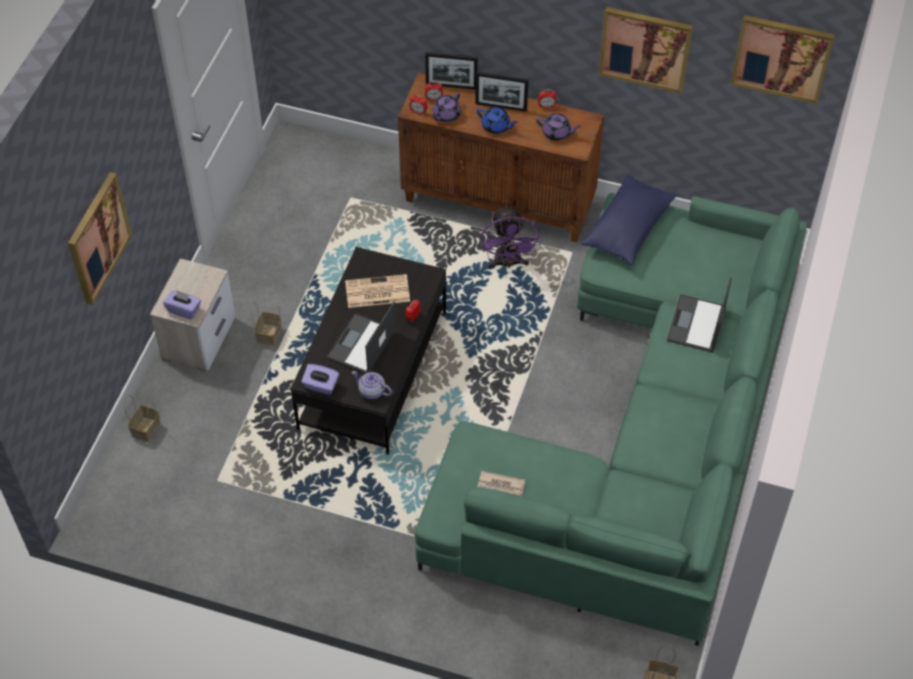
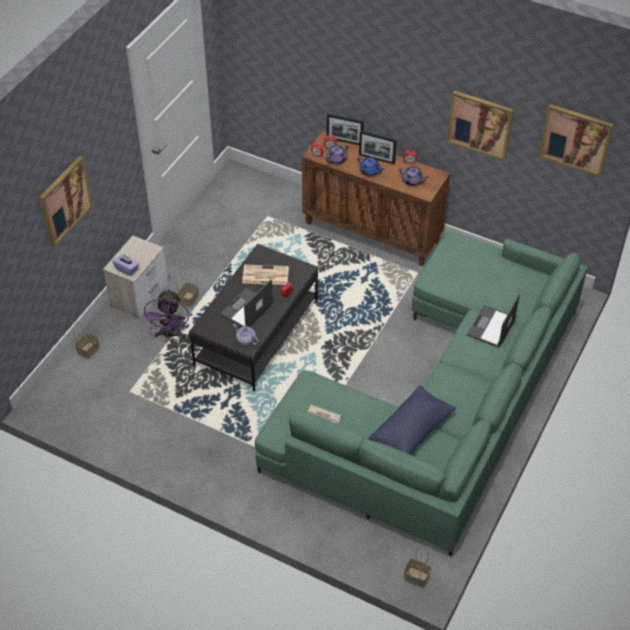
camera: 10 degrees right, 5 degrees down
purple tissue box [301,364,339,395] -> none
purple fan [480,204,541,269] -> purple fan moved to [143,289,189,339]
blue pillow [581,175,677,265] -> blue pillow moved to [368,385,456,455]

